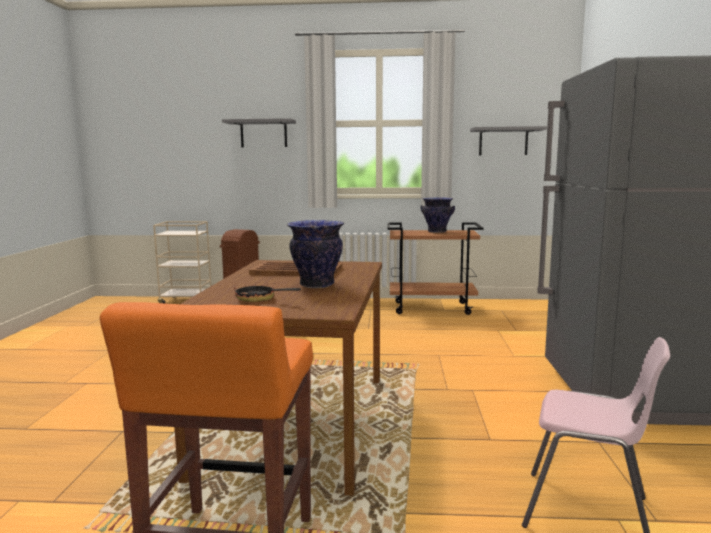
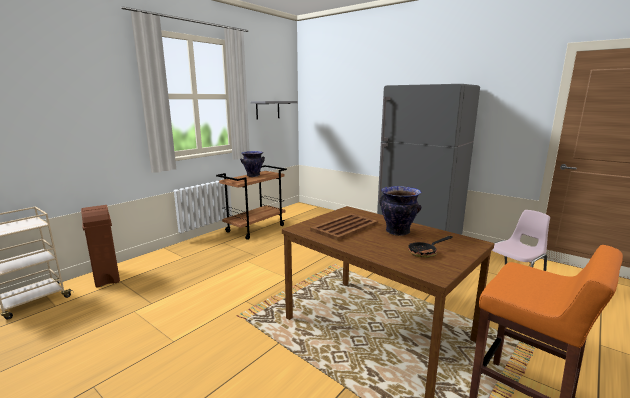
camera: 55 degrees left, 5 degrees up
grey shelf [222,118,296,147] -> none

